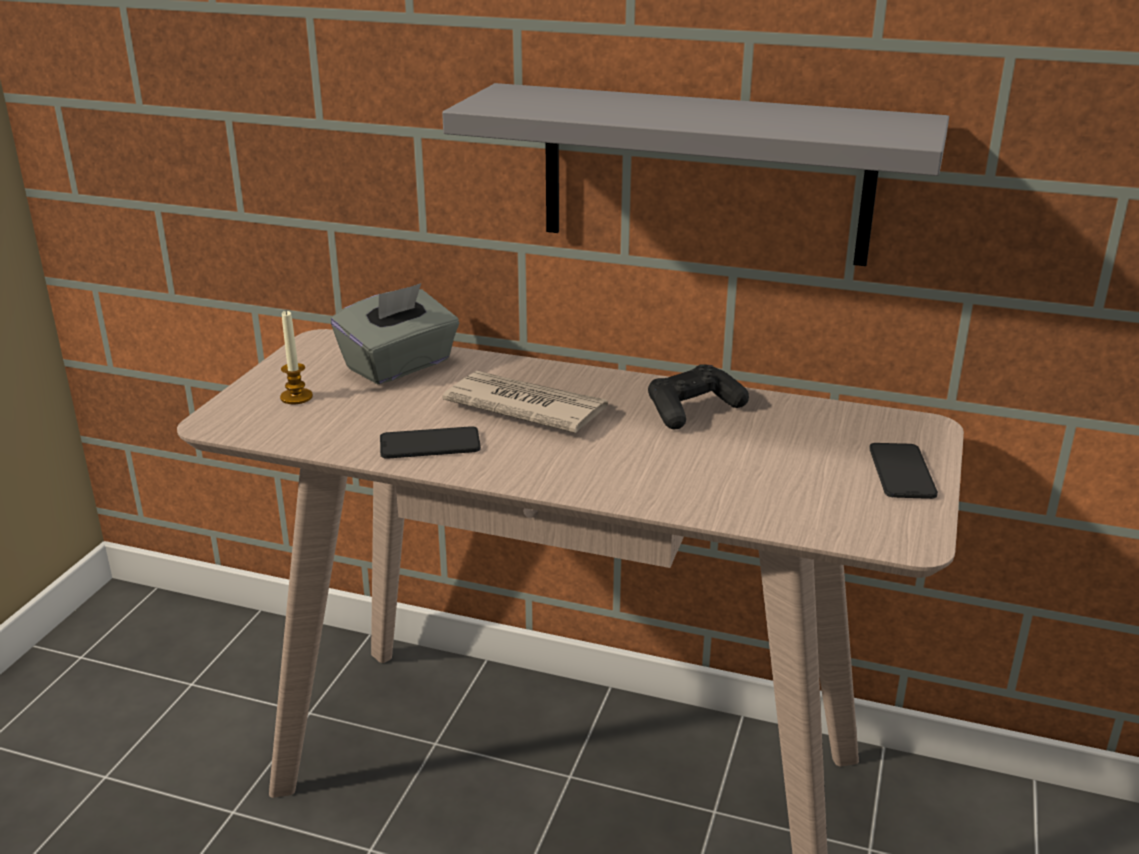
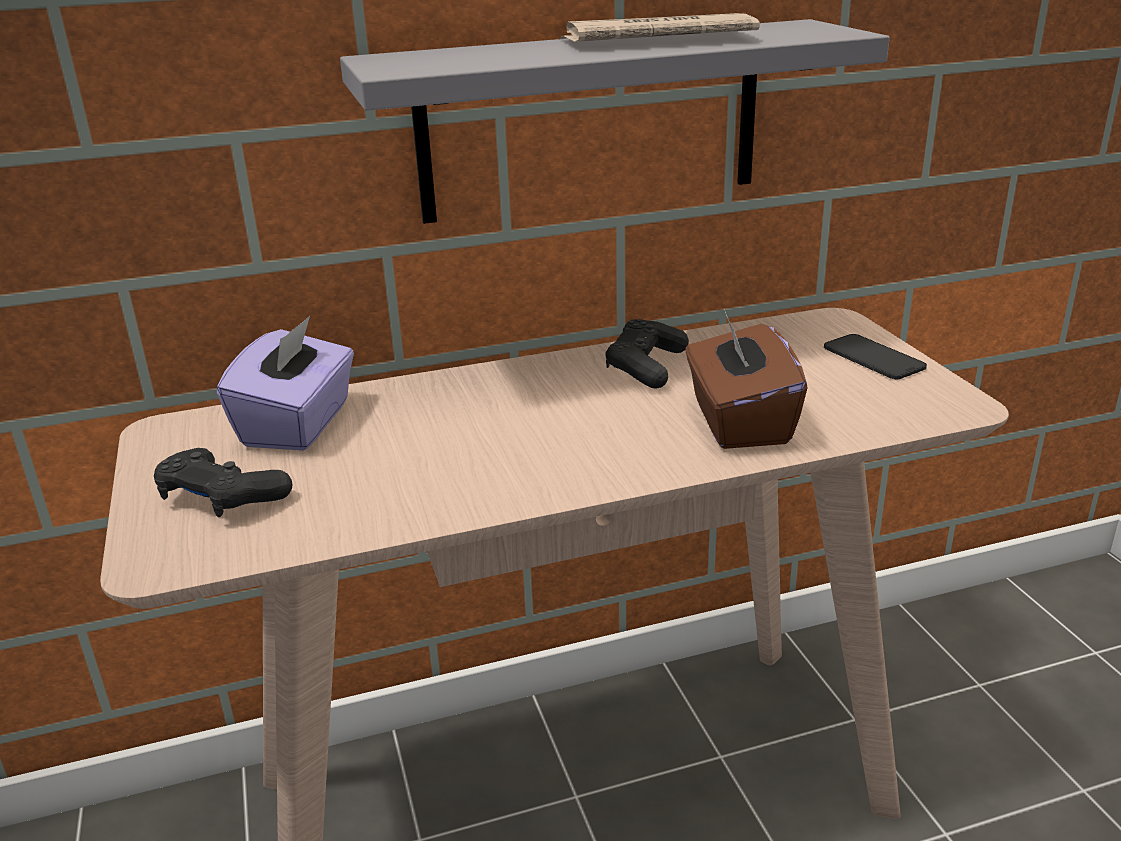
camera: 35 degrees left, 0 degrees up
candle [280,311,313,404] -> black game controller [154,448,292,517]
grey tissue box [331,283,459,384] -> purple tissue box [216,316,354,451]
phone [380,426,481,459] -> none
newspaper [442,371,608,433] -> newspaper moved to [560,13,760,42]
none -> brown tissue box [685,309,807,449]

